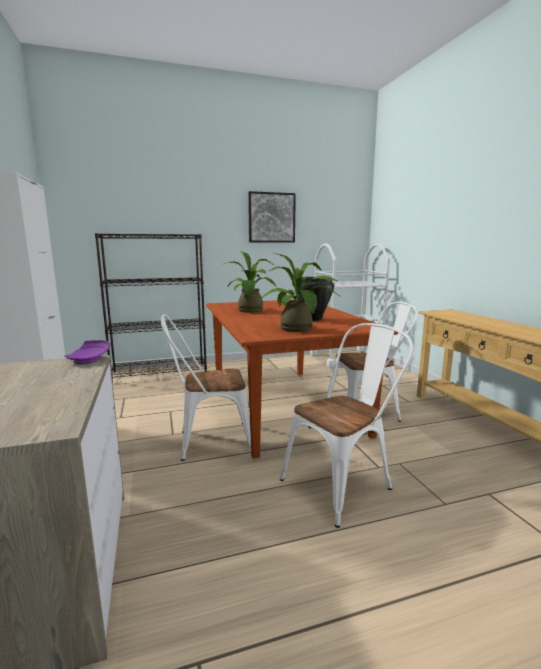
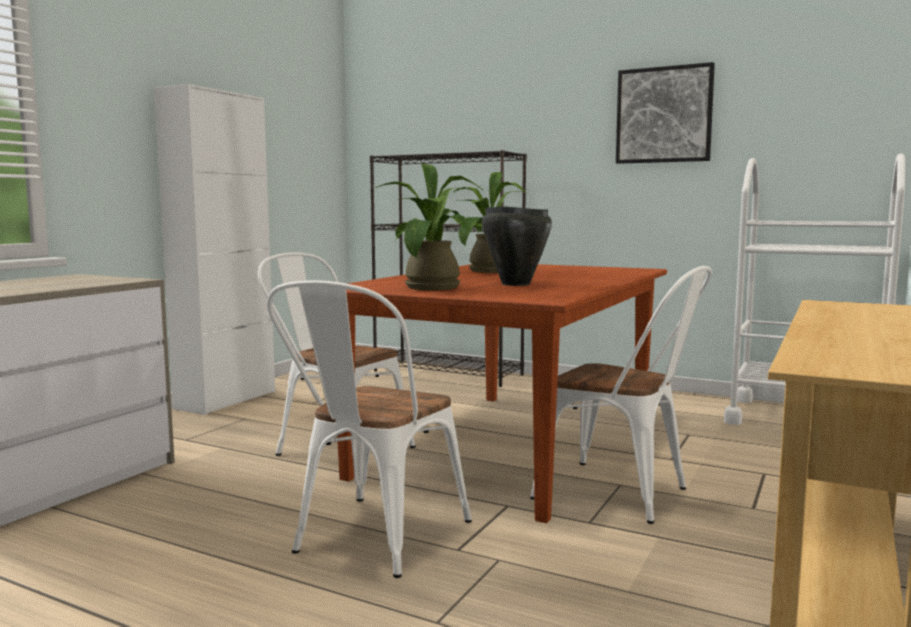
camera: 45 degrees right, 5 degrees down
purple plate [65,340,110,364] -> none
white chair [280,323,414,528] -> white chair turned 105 degrees clockwise [267,280,472,578]

